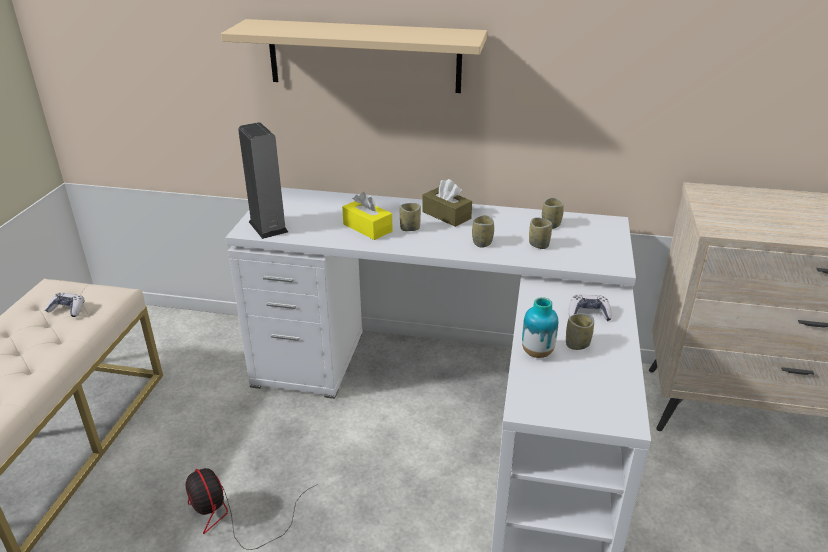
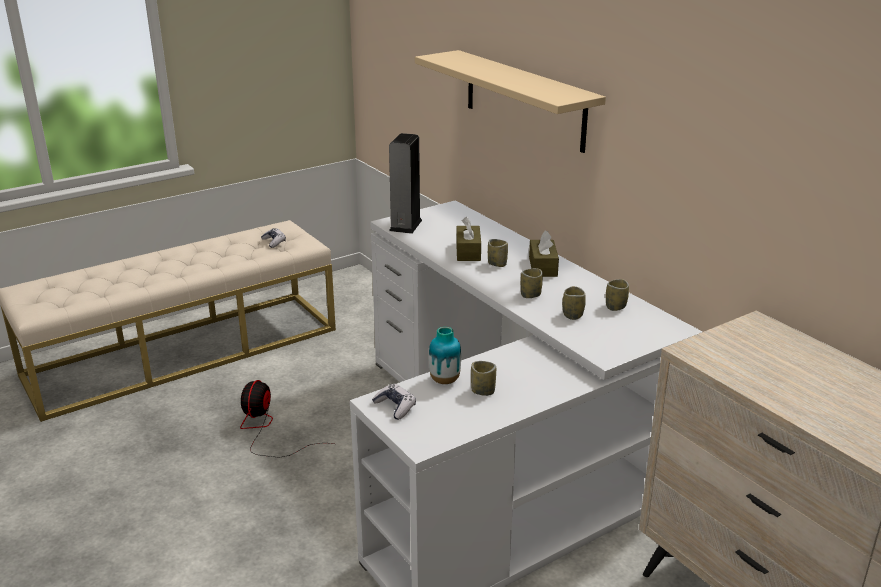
camera: 45 degrees right, 5 degrees down
yellow tissue box [342,192,393,240] -> brown tissue box [456,216,481,261]
game controller [569,294,612,321] -> game controller moved to [372,384,416,420]

